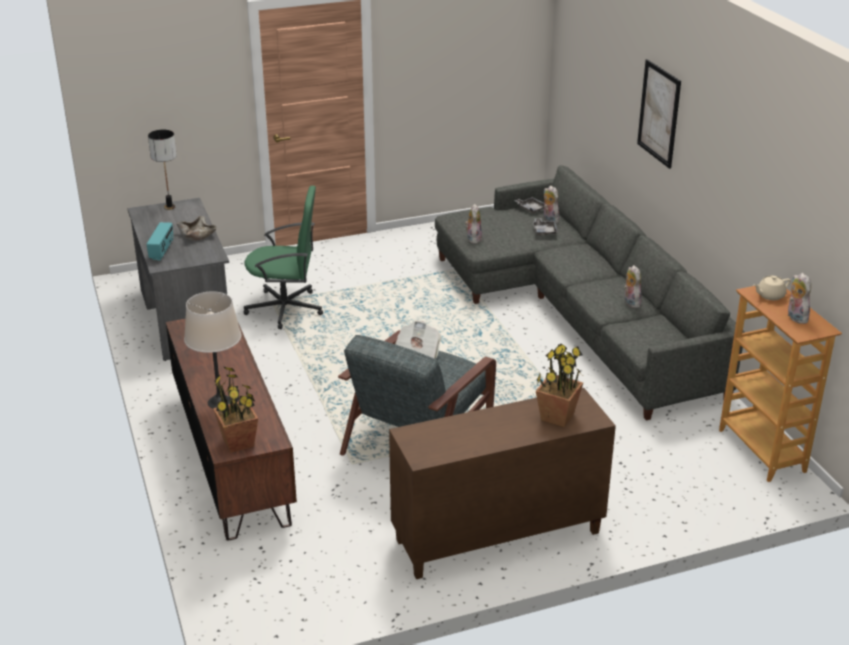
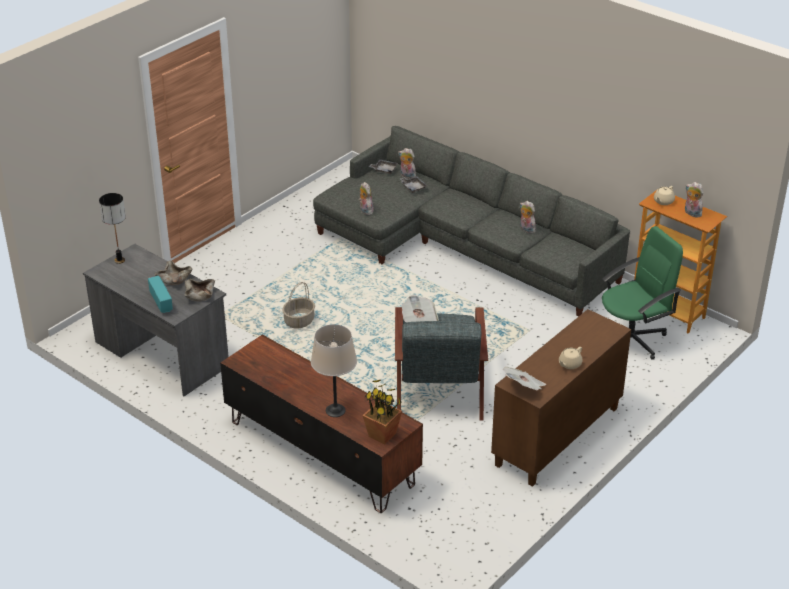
camera: 30 degrees left, 5 degrees up
green office chair [244,186,323,329] -> green office chair moved to [602,226,683,360]
potted plant [536,344,583,427] -> none
picture [637,59,681,169] -> none
none -> beige bowl [184,279,215,302]
none -> basket [282,282,315,329]
none -> newspaper [503,367,546,391]
none -> beige teapot [559,347,582,369]

